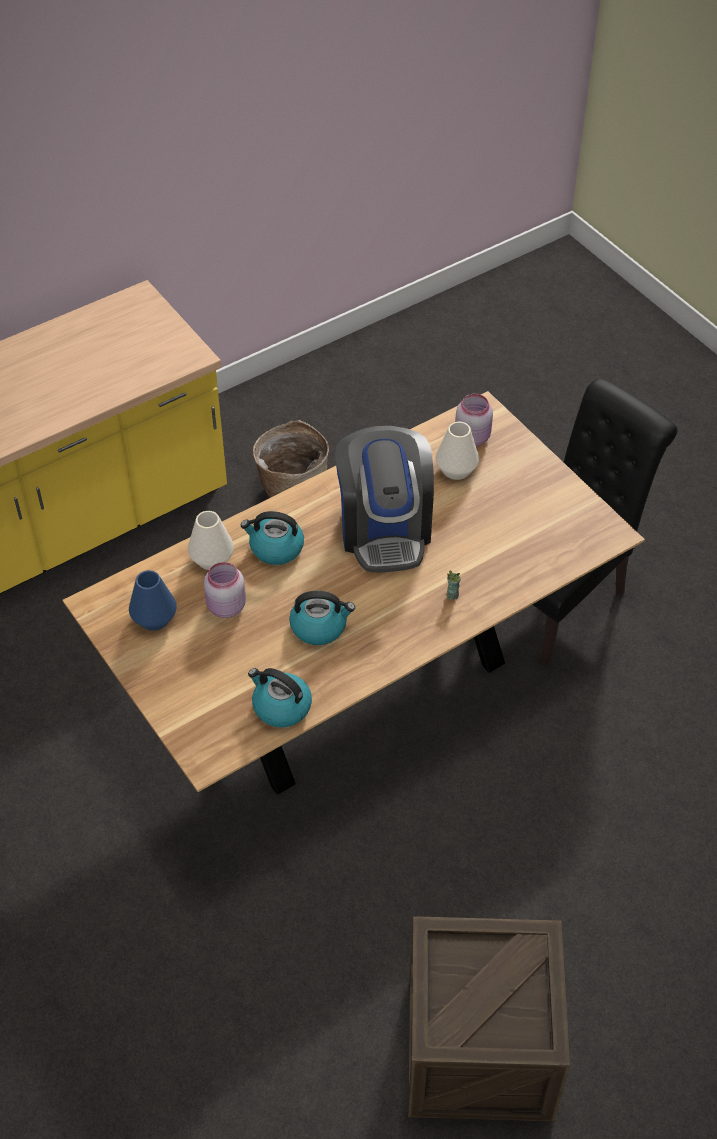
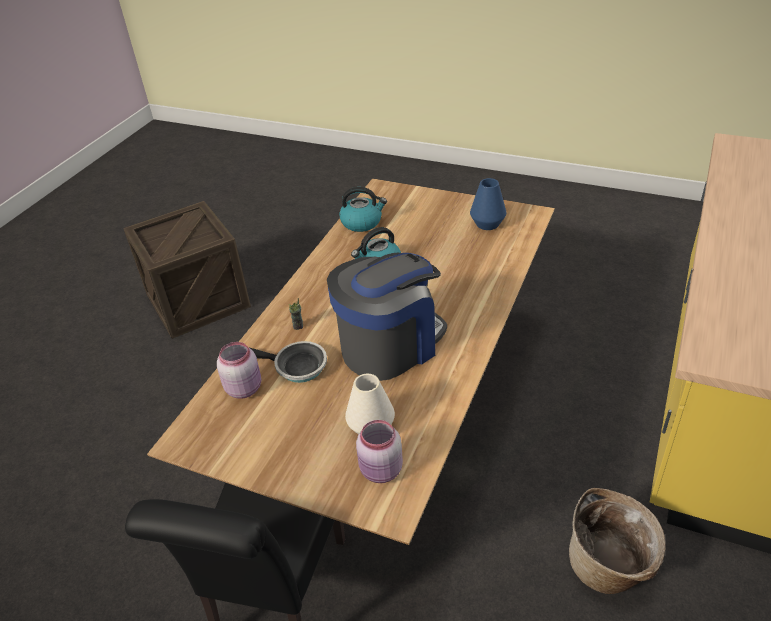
camera: 150 degrees right, 10 degrees down
white vase [188,511,234,570] -> none
pink jar [204,562,246,618] -> pink jar moved to [217,342,261,399]
kettle [241,511,304,565] -> none
coffee machine [335,426,434,573] -> coffee machine turned 90 degrees clockwise [327,253,447,381]
none -> frying pan [250,341,327,383]

